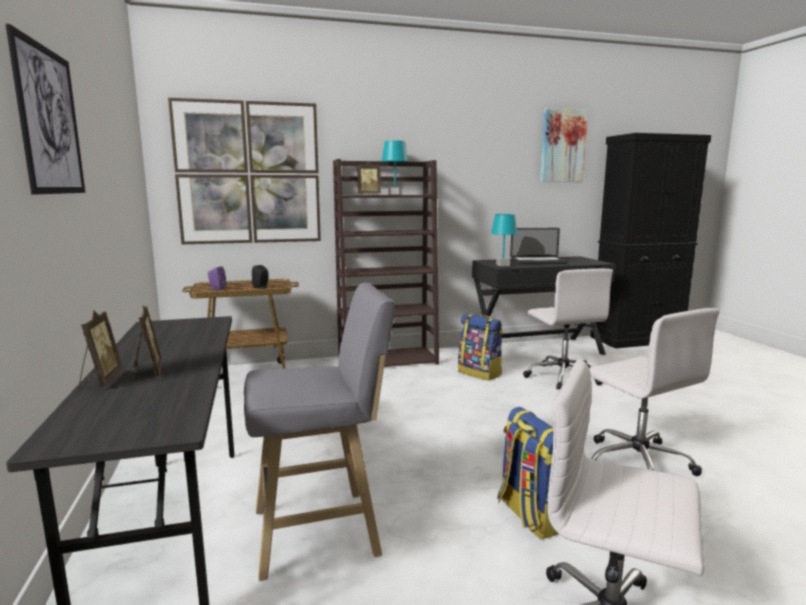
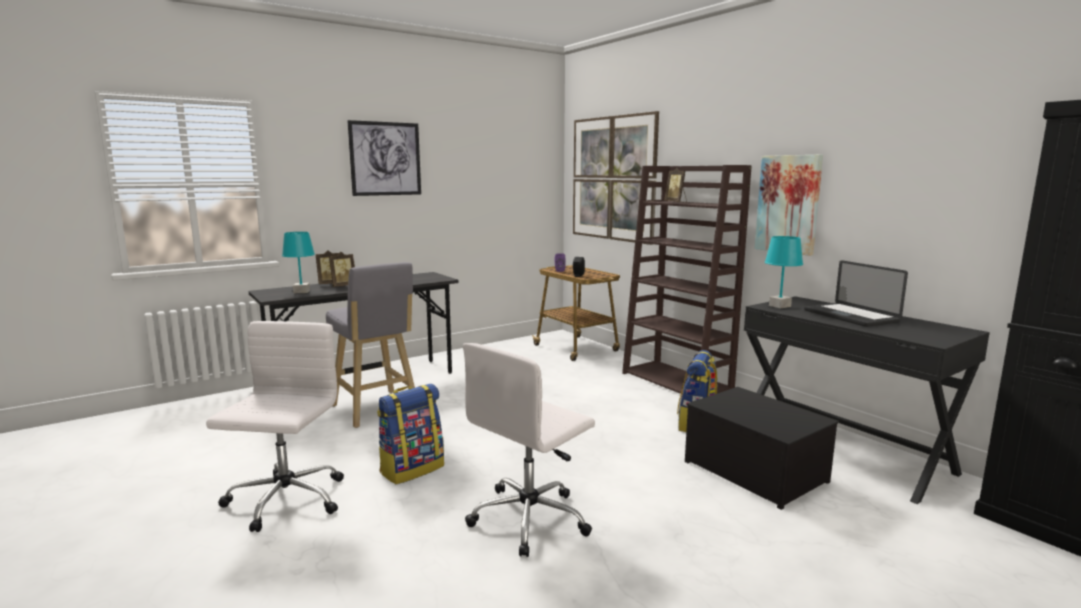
camera: 70 degrees right, 0 degrees up
turquoise table lamp [382,140,408,195] -> turquoise table lamp moved to [282,232,315,293]
white office chair [523,268,613,390] -> storage box [685,387,839,510]
picture [540,108,588,182] -> picture moved to [755,155,823,256]

